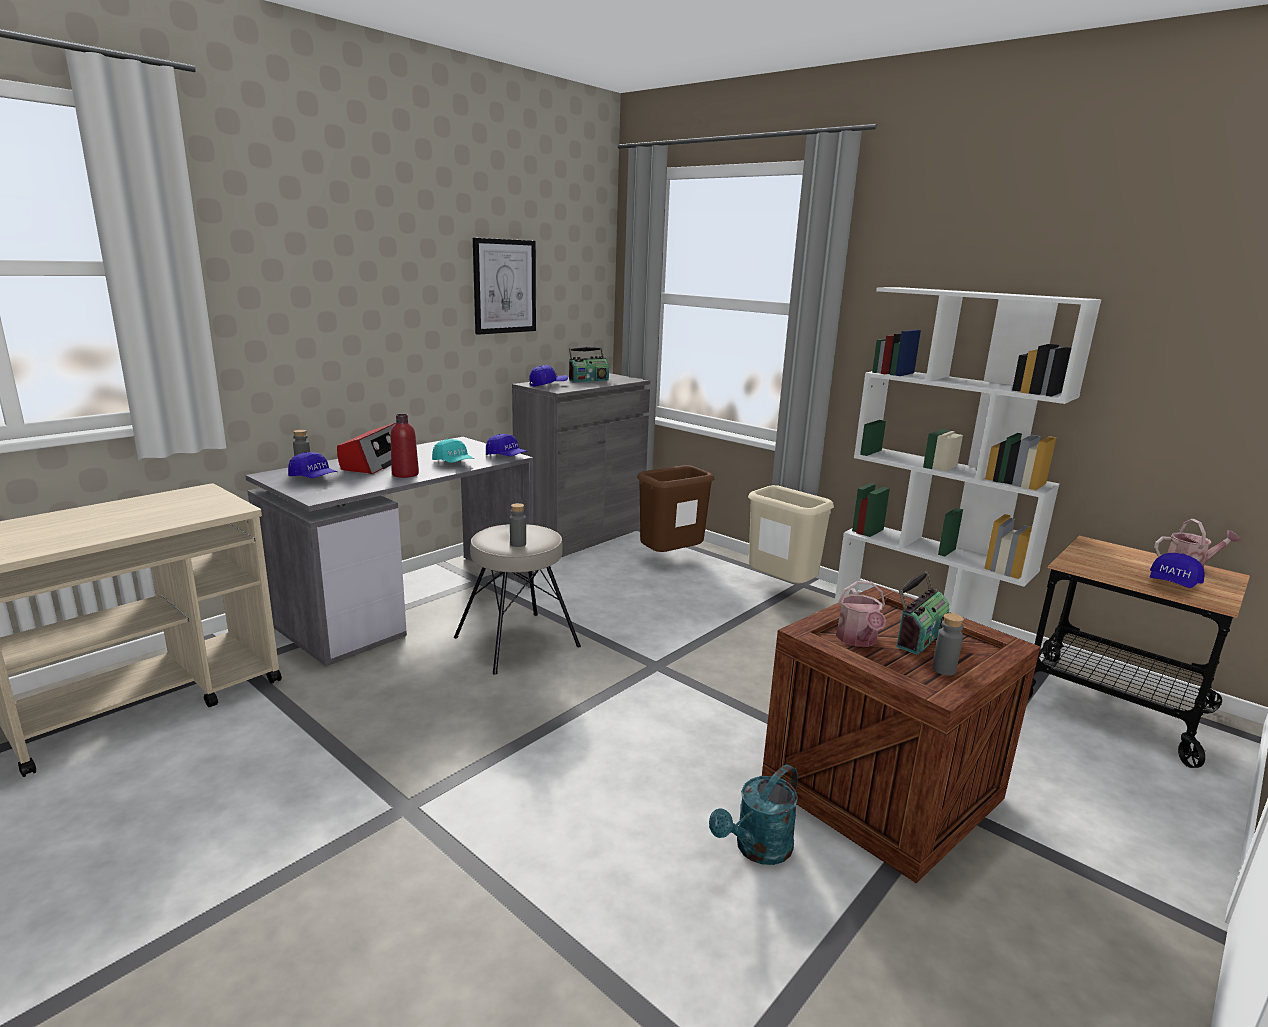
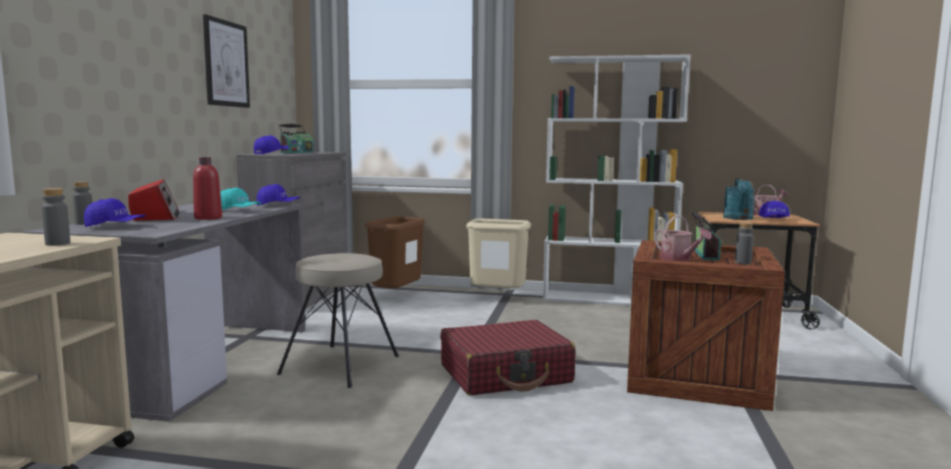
camera: 30 degrees left, 10 degrees down
grey bottle [510,503,526,547] -> grey bottle moved to [42,188,70,246]
turquoise watering can [709,765,798,865] -> turquoise watering can moved to [723,178,755,220]
none -> red suitcase [440,320,575,395]

